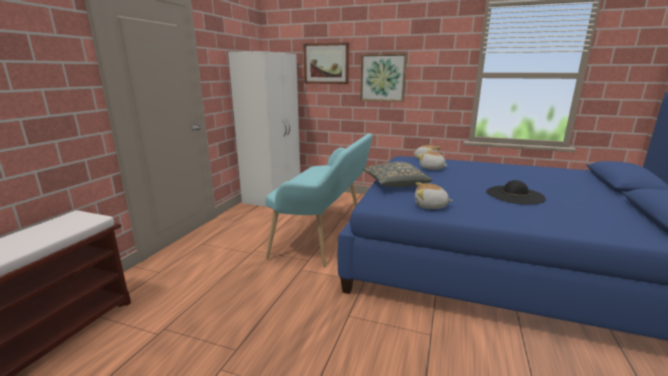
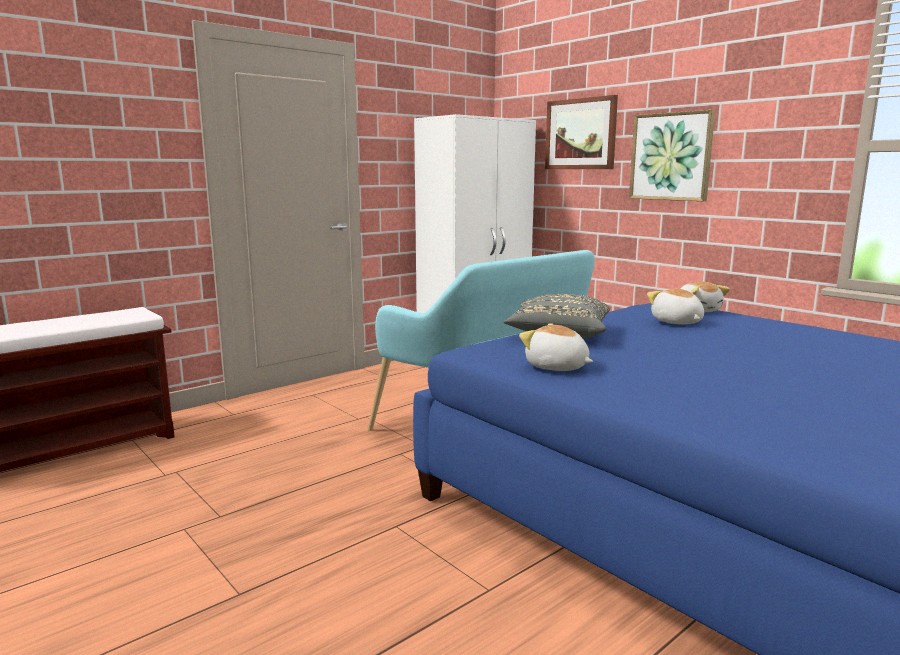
camera: 30 degrees right, 5 degrees down
black hat [486,180,546,205] -> none

